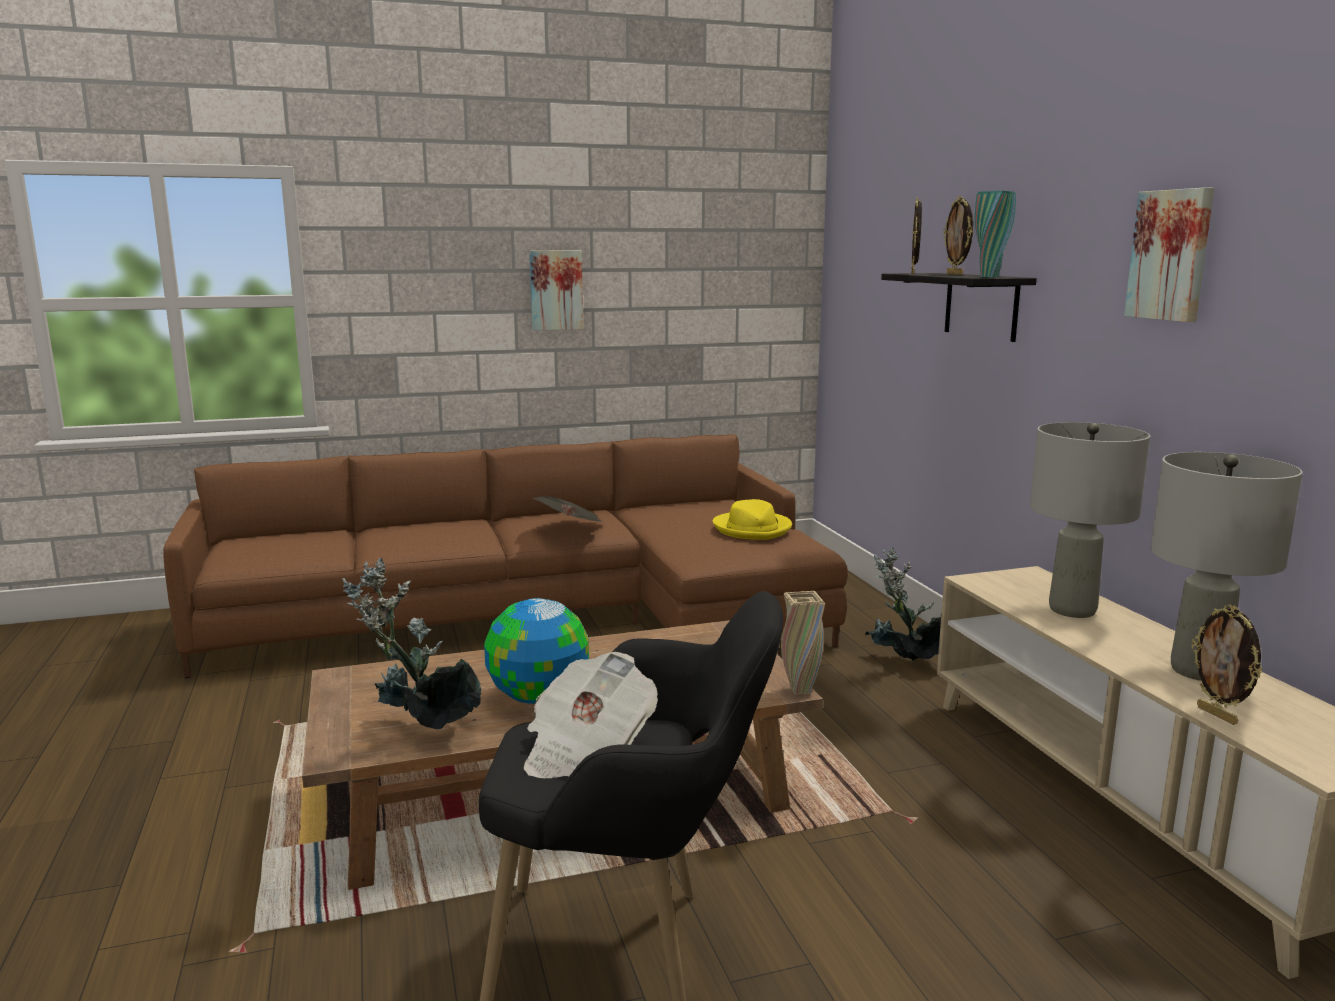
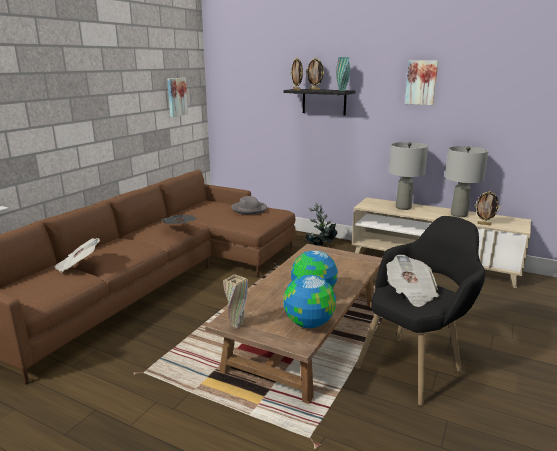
camera: 45 degrees left, 5 degrees up
potted plant [343,558,481,729] -> globe [283,275,336,328]
picture [529,251,583,330] -> picture moved to [167,78,188,117]
yellow hat [713,499,792,540] -> grey hat [231,196,267,214]
beige vase [781,591,825,695] -> beige vase moved to [223,274,248,328]
none -> newspaper [55,238,100,273]

